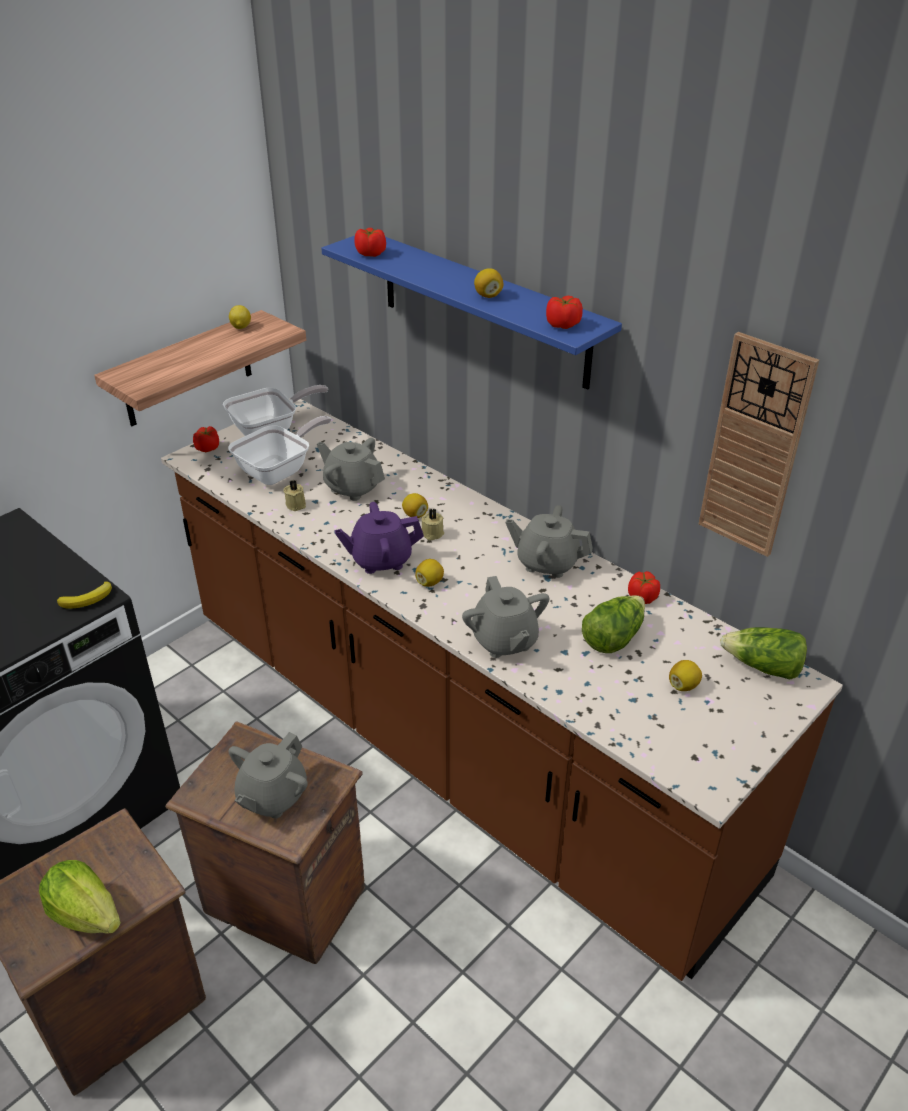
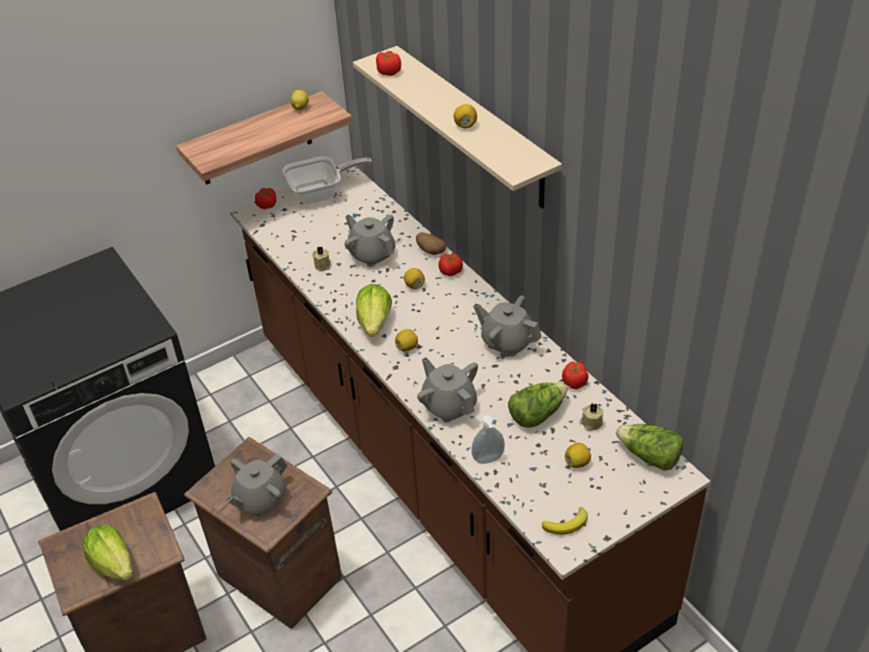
camera: 15 degrees right, 5 degrees up
banana [57,581,112,609] -> banana moved to [542,507,588,535]
frying pan [228,416,331,485] -> none
blue shelf [321,236,622,390] -> beige shelf [353,46,562,208]
purple teapot [334,502,424,574] -> lettuce [356,284,392,337]
beige candle [421,509,444,540] -> beige candle moved to [580,403,603,431]
grey teapot [462,576,549,658] -> grey teapot turned 150 degrees clockwise [417,357,478,422]
tomato [546,296,583,329] -> tomato moved to [438,254,463,276]
wall clock [699,332,819,557] -> none
none -> potato [416,232,446,255]
none -> soap dispenser [471,415,505,464]

